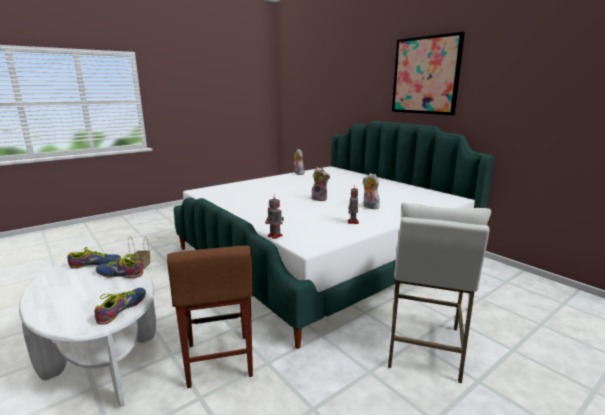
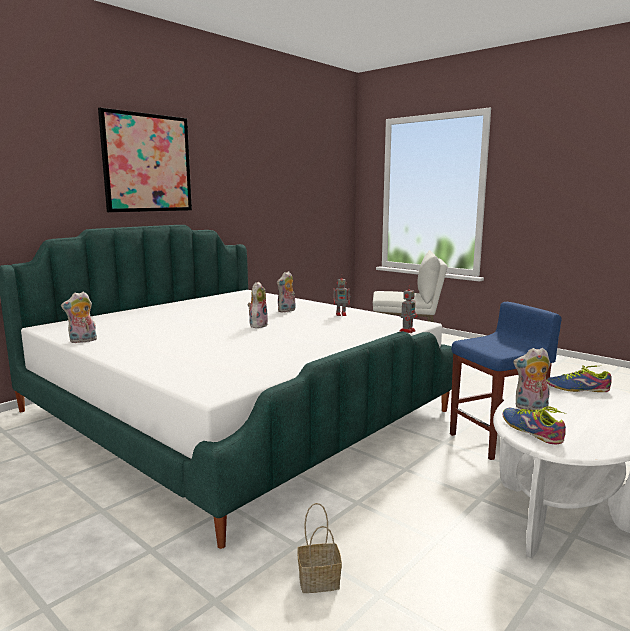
camera: 100 degrees left, 5 degrees down
shoe [96,254,143,278] -> plush toy [513,348,551,410]
brown stool [167,246,253,388] -> blue stool [450,302,562,460]

